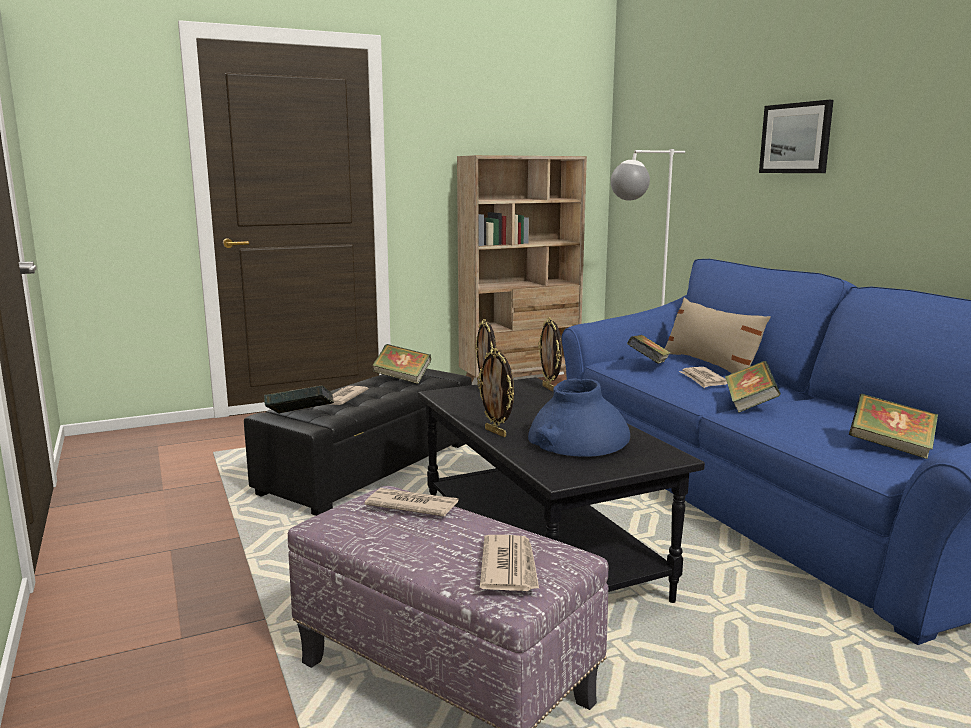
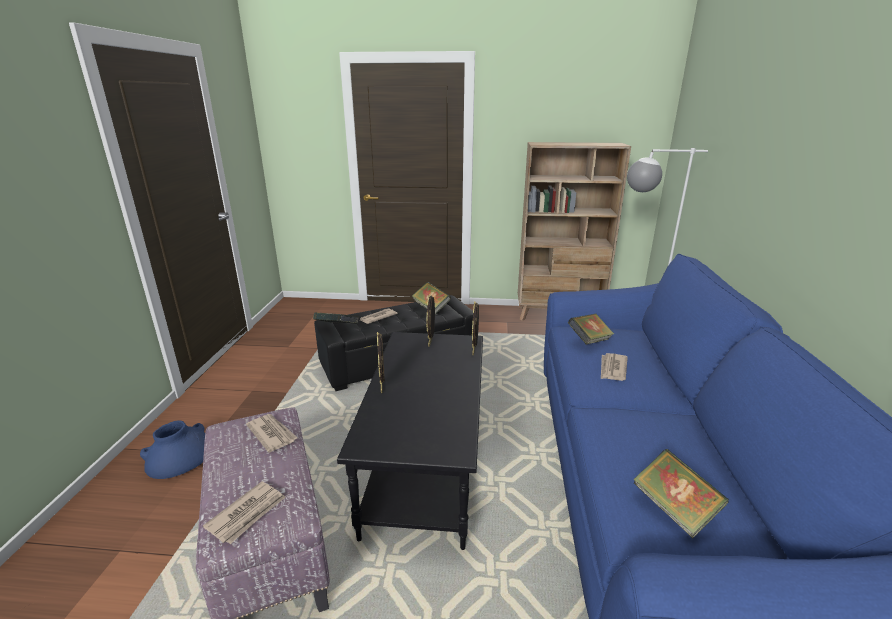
camera: 30 degrees right, 10 degrees up
blue vase [528,378,630,457] -> blue vase moved to [140,420,205,479]
beige pillow [665,298,771,373] -> none
book [725,361,781,413] -> none
picture [759,100,834,173] -> none

